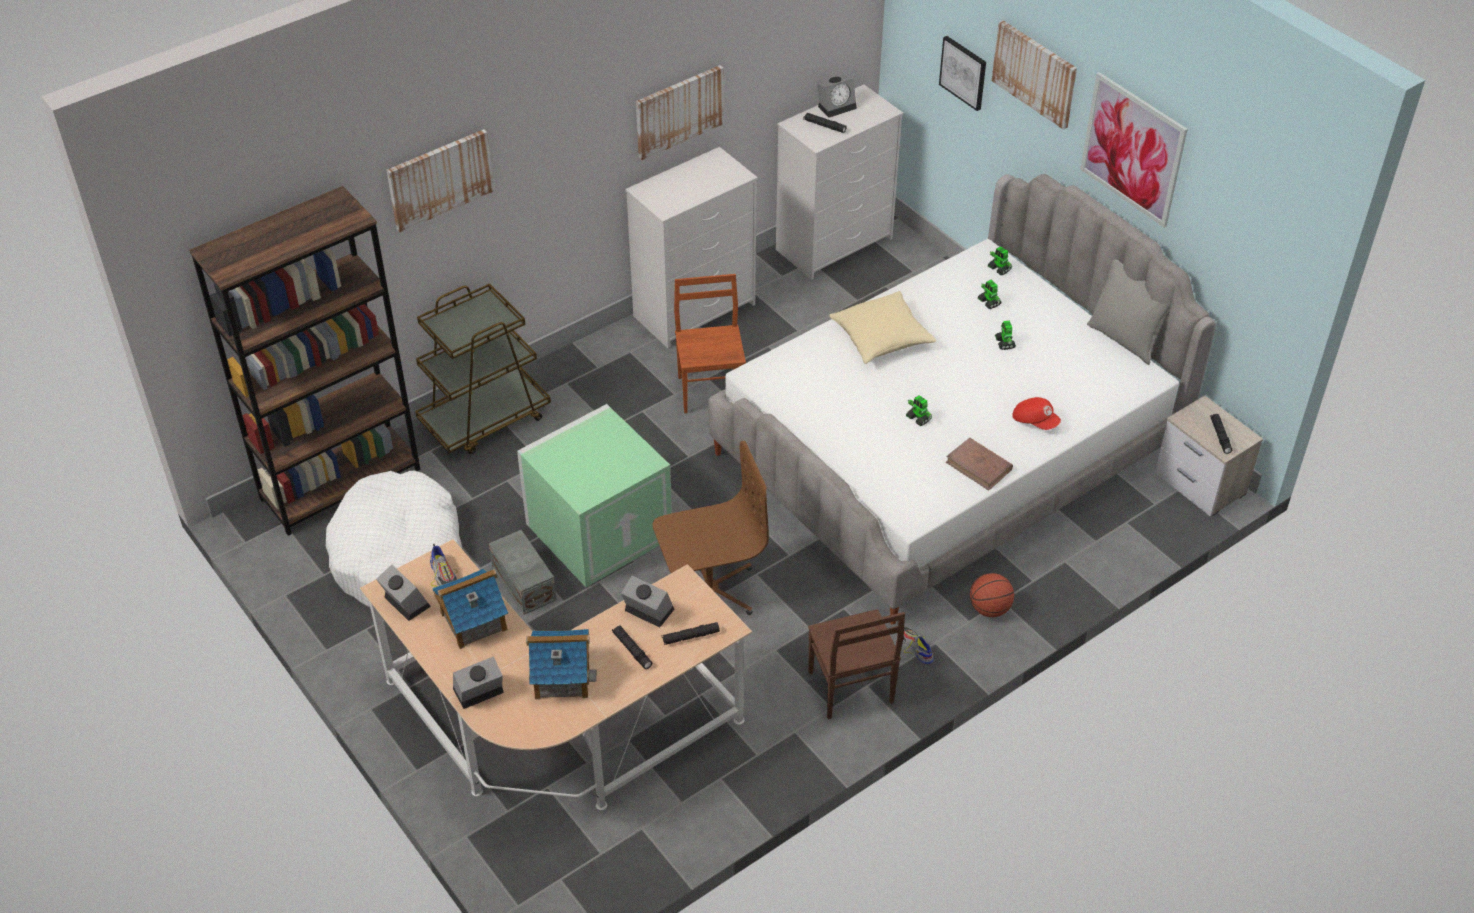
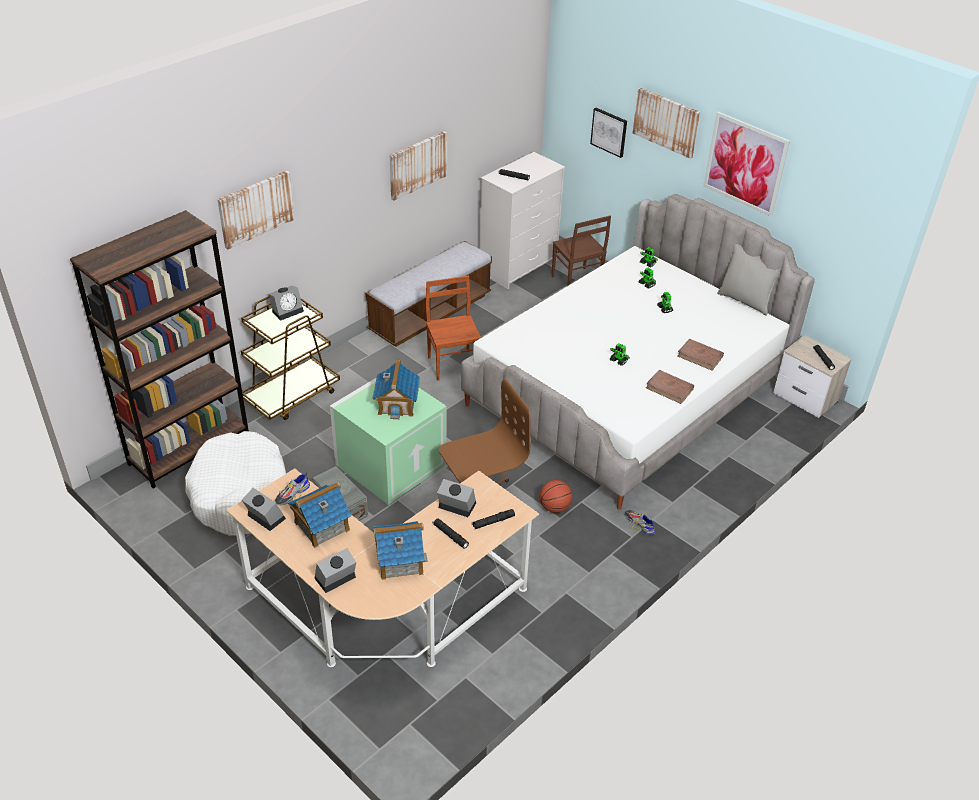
camera: 10 degrees left, 5 degrees down
shoe [430,544,458,587] -> shoe turned 75 degrees clockwise [275,473,310,506]
white dresser [625,147,758,348] -> bench [365,241,492,347]
brown chair [808,609,905,719] -> brown chair moved to [552,215,611,286]
alarm clock [817,75,857,118] -> alarm clock moved to [269,286,304,321]
beige pillow [829,291,936,364] -> none
basketball [970,573,1014,617] -> basketball moved to [540,480,572,513]
red cap [1012,397,1061,430] -> brown book [677,339,724,371]
none -> toy house [372,360,420,419]

